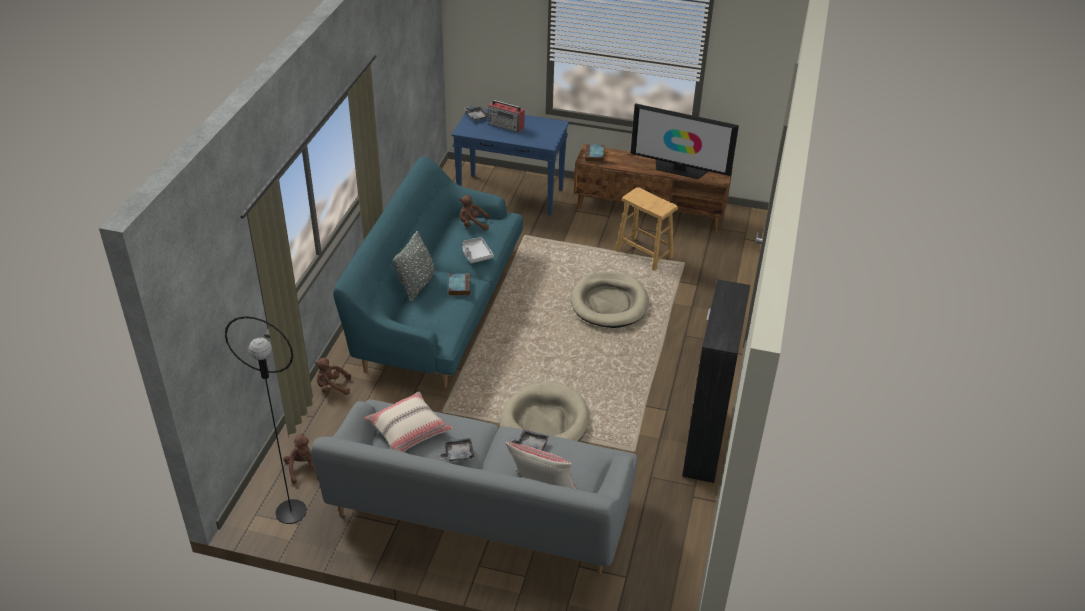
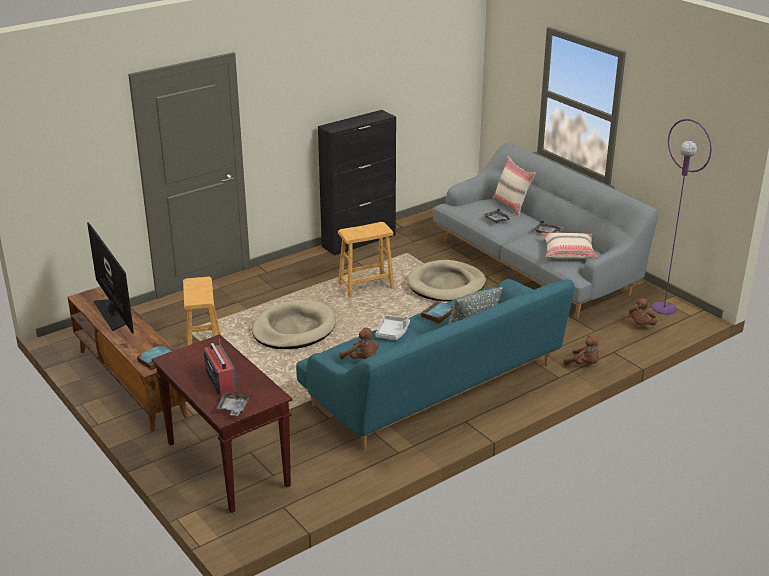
camera: 140 degrees left, 10 degrees down
black floor lamp [225,316,307,524] -> purple floor lamp [652,119,712,315]
blue console table [451,106,569,216] -> brown console table [152,334,293,513]
none -> brown stool [338,222,394,298]

